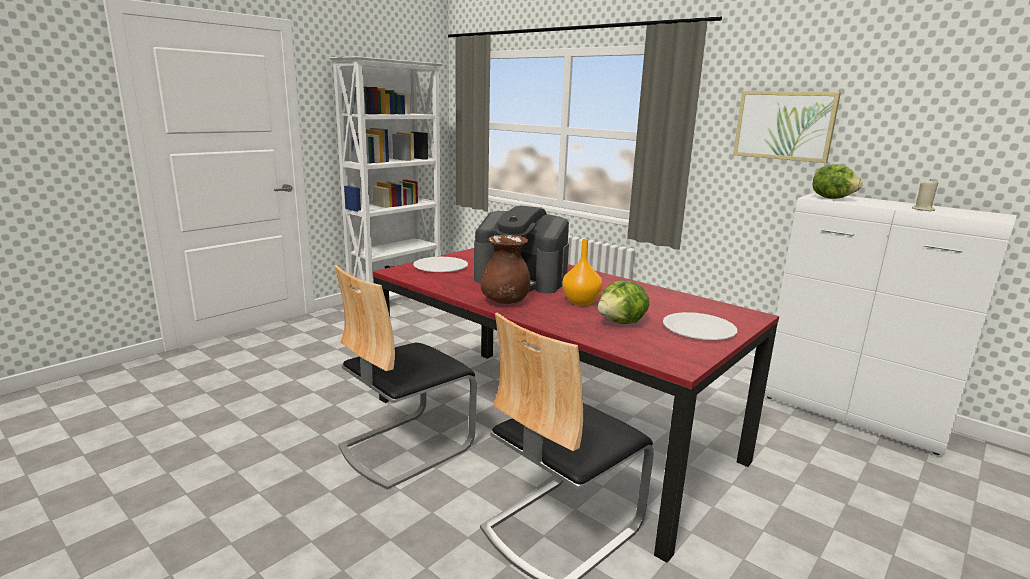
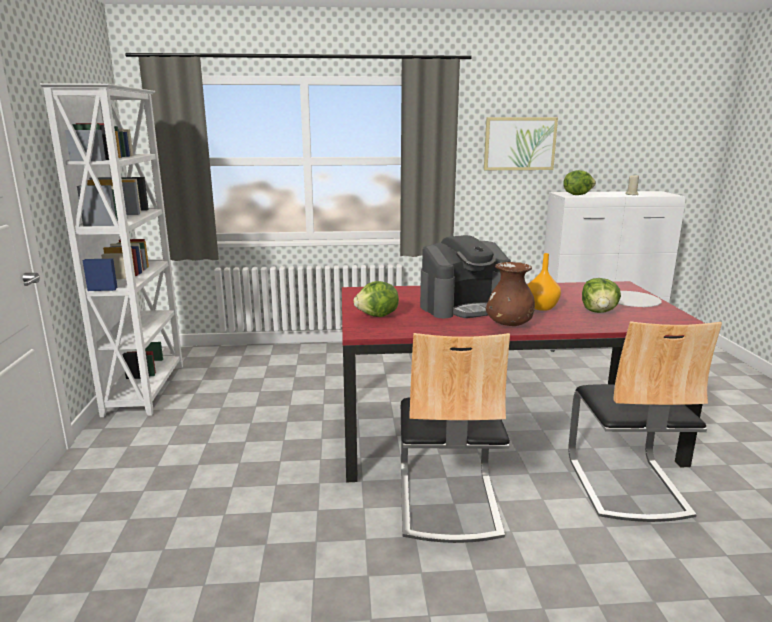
camera: 45 degrees left, 0 degrees up
white plate [413,257,468,272] -> lettuce [353,281,399,317]

